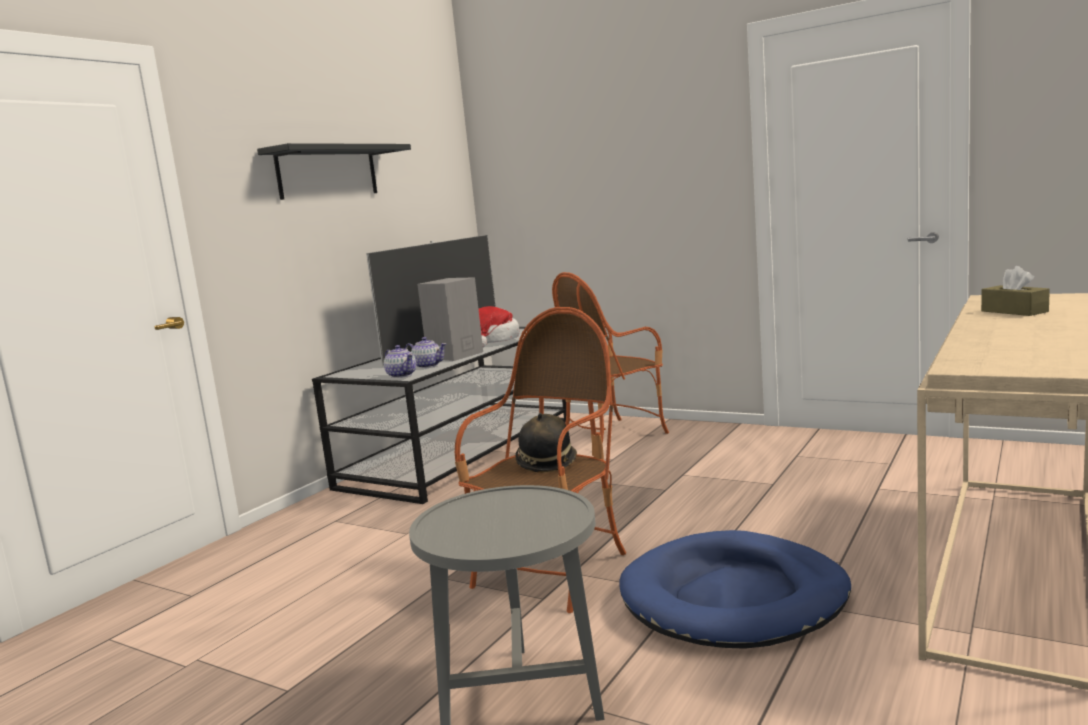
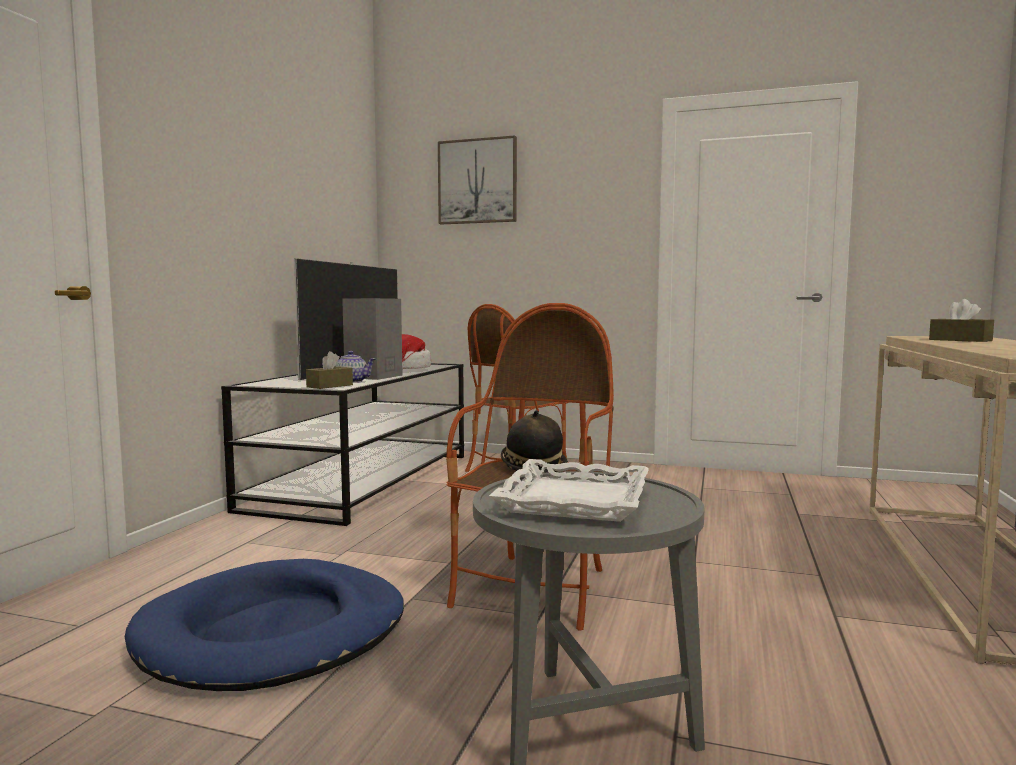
camera: 15 degrees left, 5 degrees down
black shelf [257,143,411,200] -> none
teapot [384,345,416,378] -> brown tissue box [306,351,353,389]
blue dog bed [620,530,851,649] -> blue dog bed moved to [125,559,404,691]
none -> picture [438,135,517,225]
none -> white tray [489,459,649,522]

